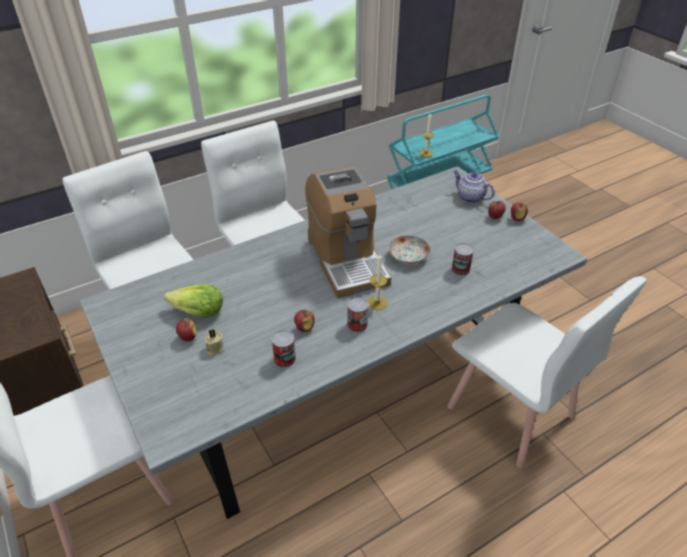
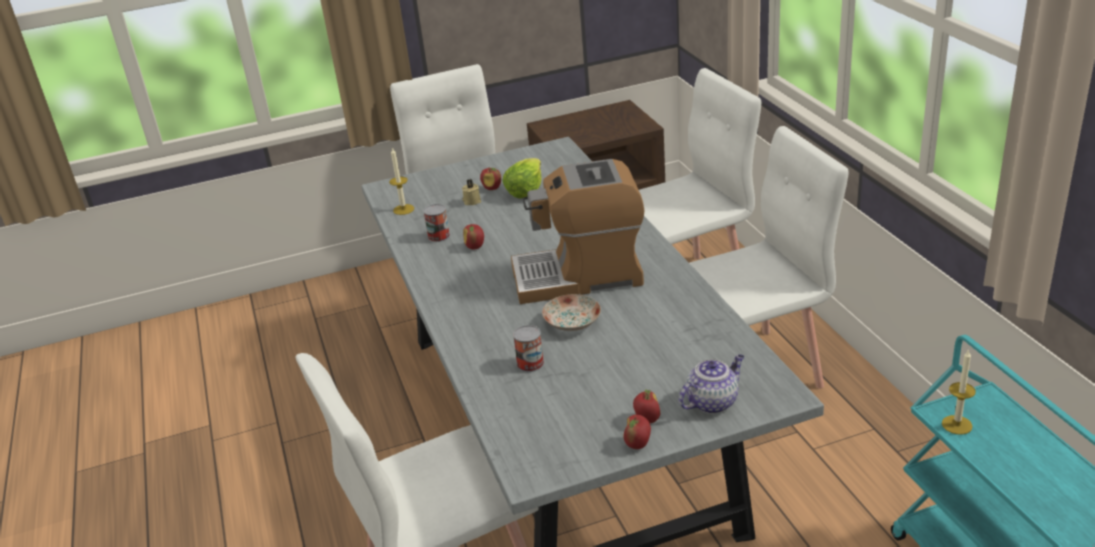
camera: 105 degrees right, 10 degrees down
can [347,297,369,332] -> none
candle [368,254,387,310] -> candle moved to [389,147,414,215]

